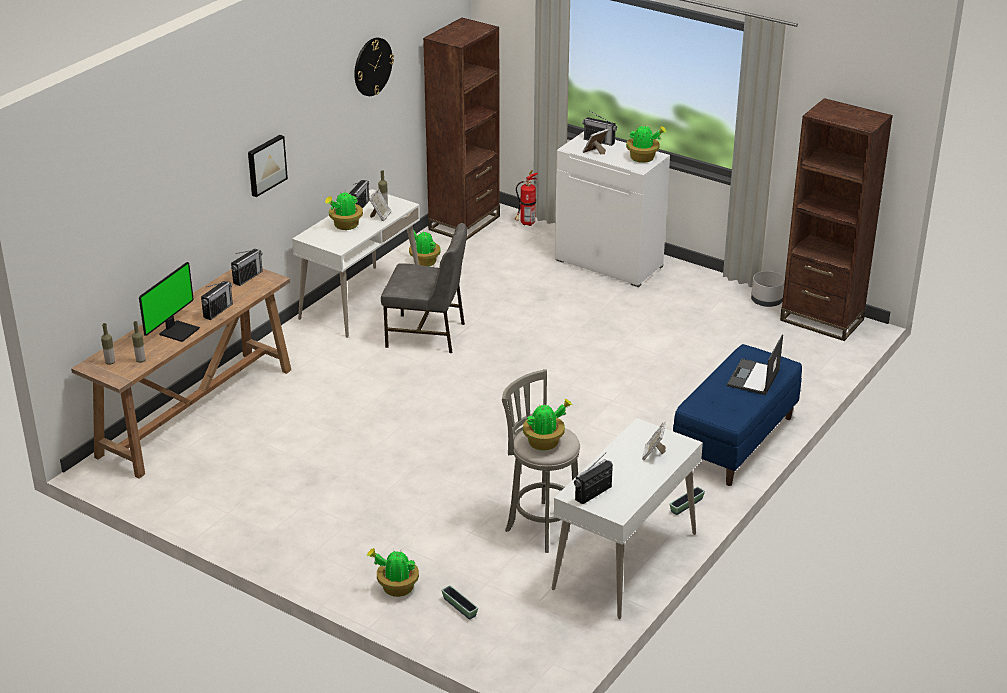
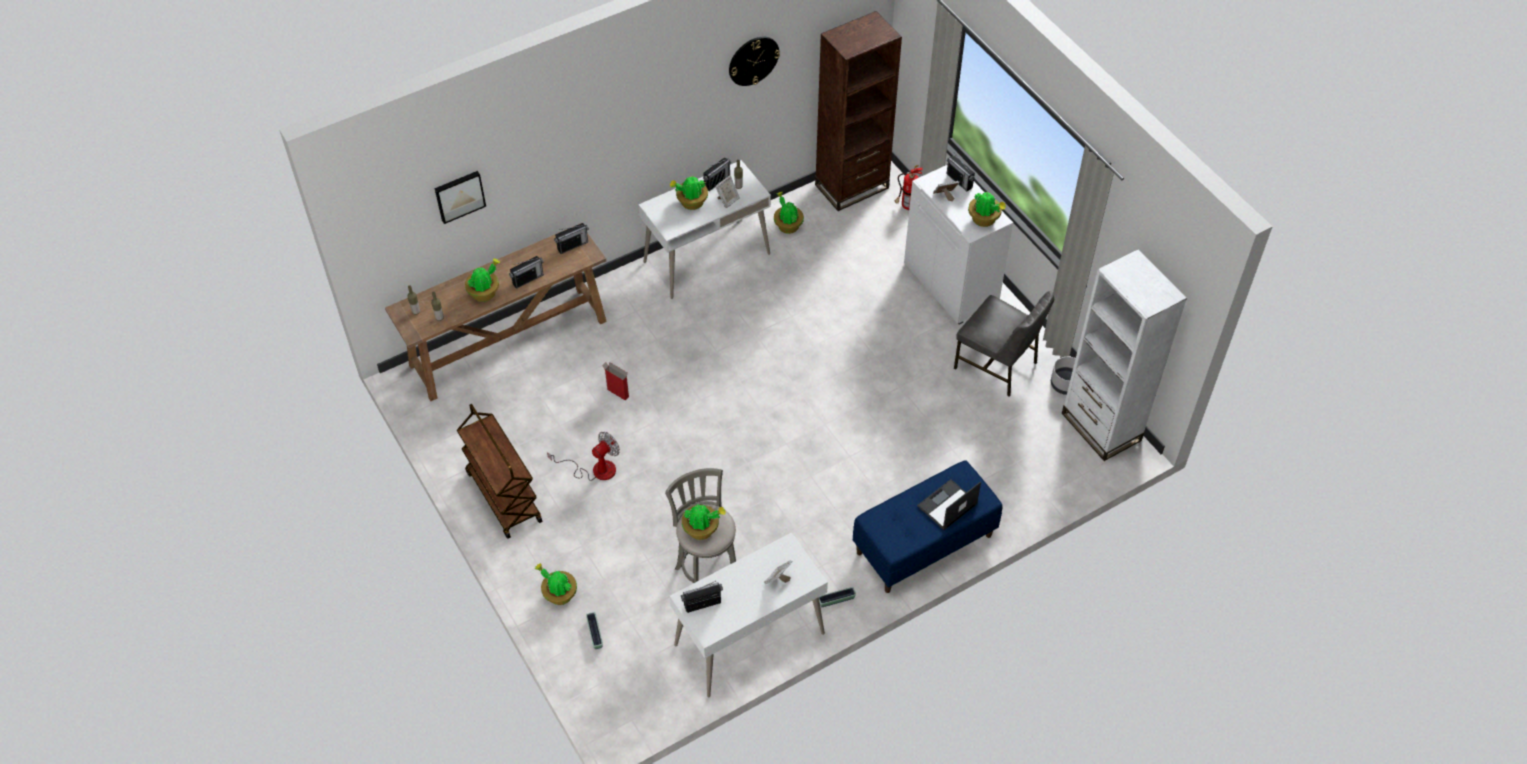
camera: 25 degrees right, 20 degrees up
monitor [139,262,200,342] -> potted plant [465,258,500,302]
picture [248,135,288,197] -> picture moved to [435,171,486,224]
grey chair [381,223,468,353] -> grey chair moved to [954,291,1054,397]
brown bookcase [780,98,893,341] -> white bookcase [1062,249,1187,461]
none -> brown cart [457,404,542,539]
none -> fan [547,432,620,481]
none -> cardboard box [602,362,629,401]

